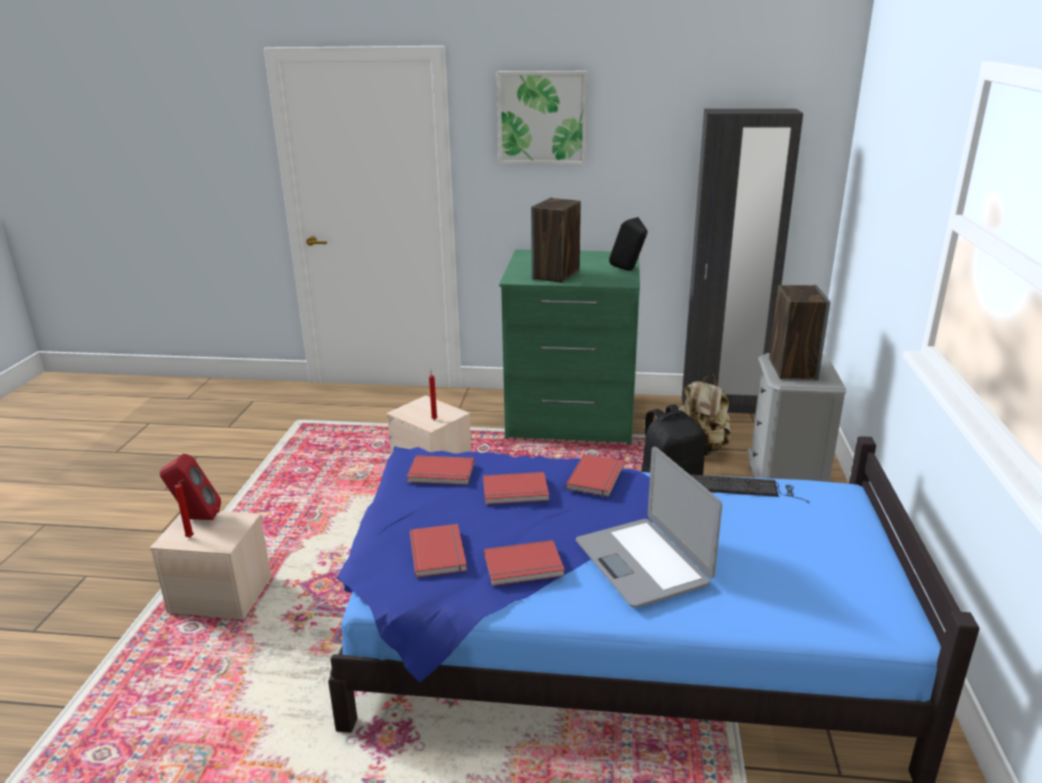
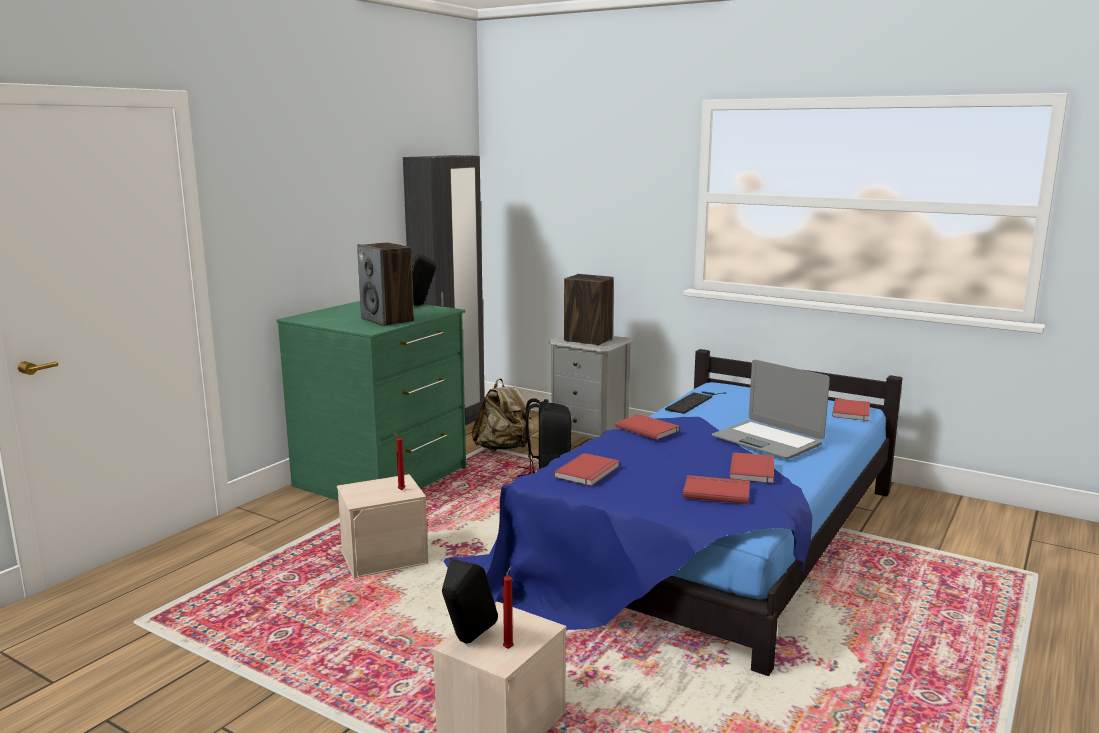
camera: 65 degrees left, 10 degrees down
red speaker [160,454,221,520] -> black speaker [442,558,498,643]
red book [483,472,549,505] -> red book moved to [832,398,870,421]
picture [497,71,587,165] -> none
laptop [576,447,722,607] -> laptop turned 45 degrees clockwise [712,360,830,459]

